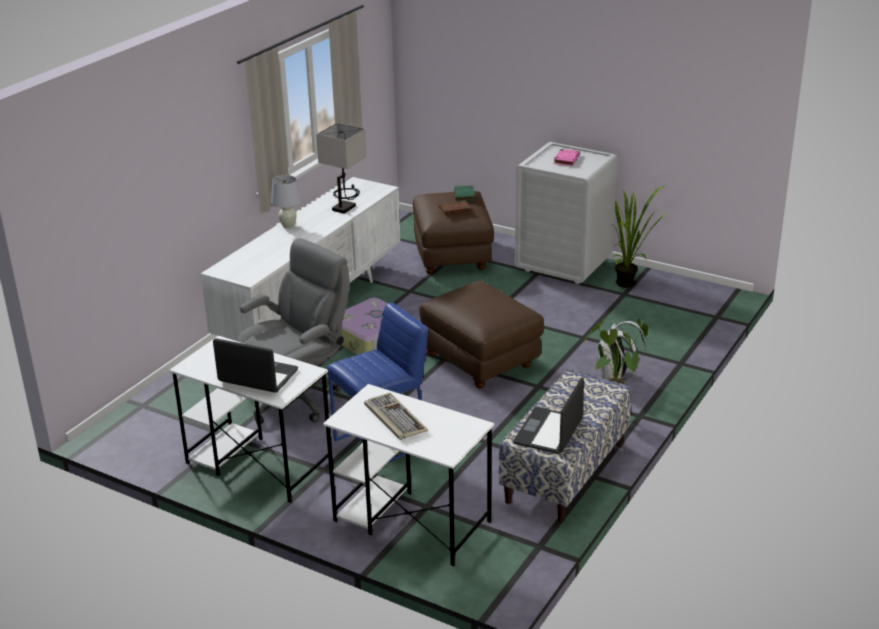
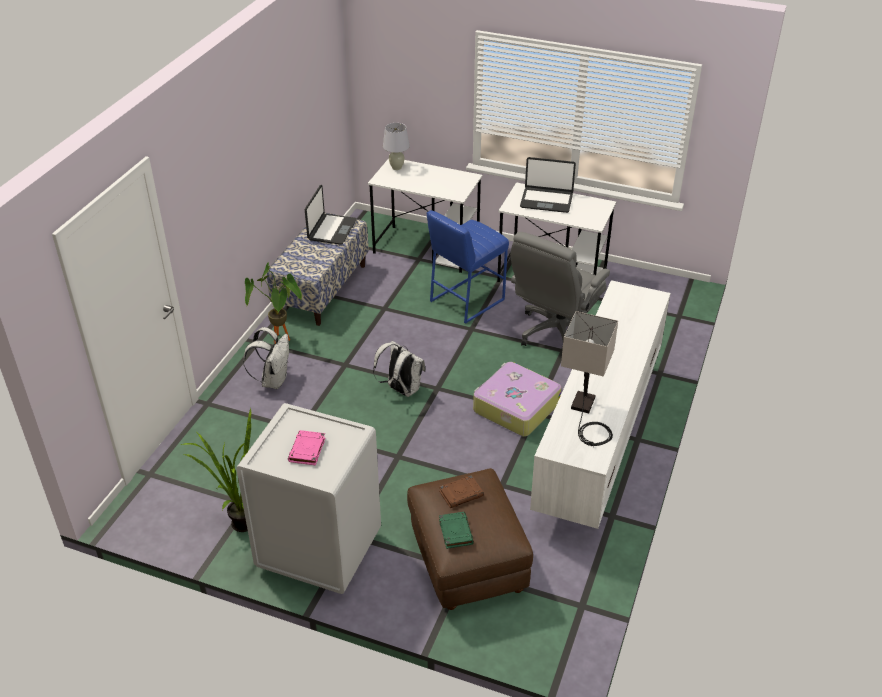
camera: 170 degrees right, 10 degrees up
white table lamp [271,175,301,229] -> white table lamp moved to [383,123,410,170]
keyboard [364,393,428,440] -> none
brown ottoman [420,281,544,389] -> white backpack [373,341,426,397]

